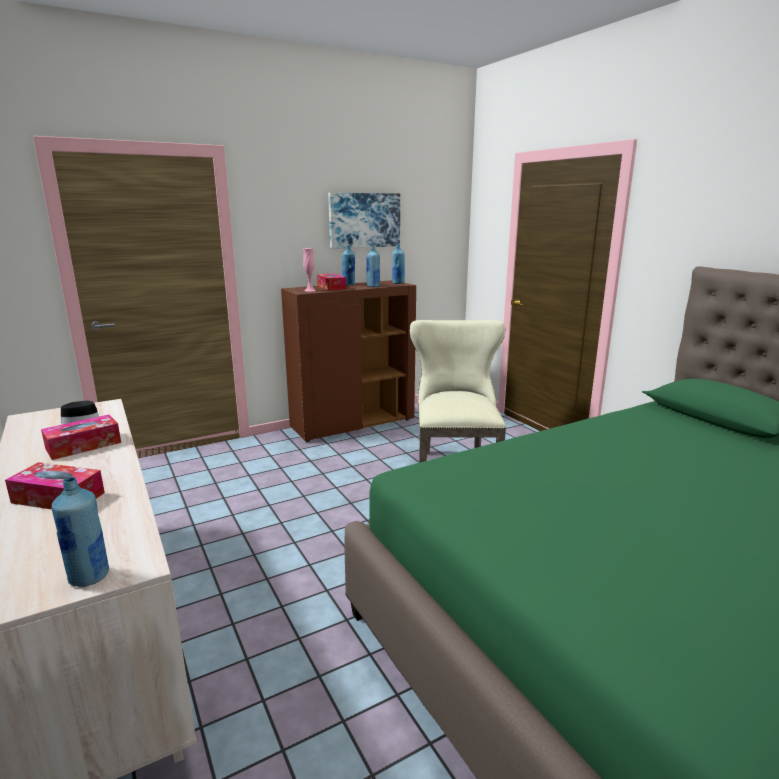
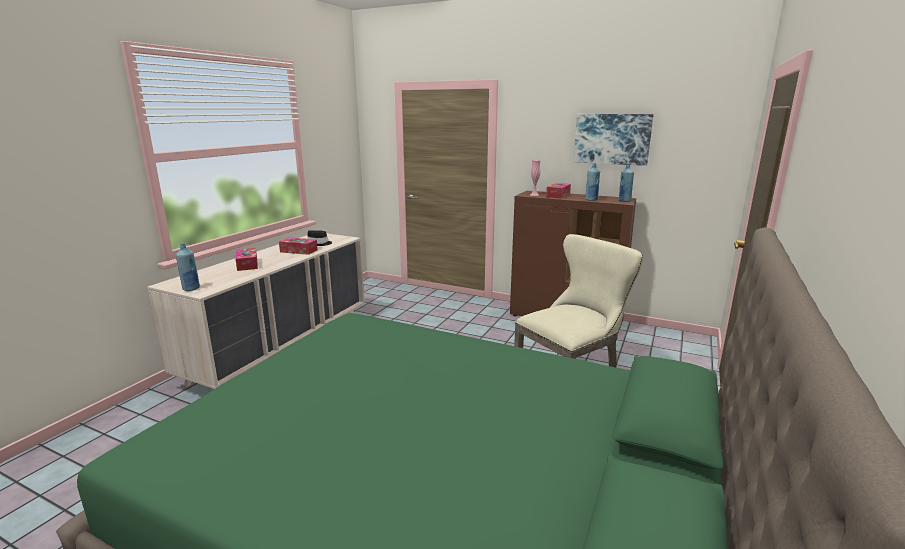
camera: 55 degrees right, 0 degrees up
blue bottle [342,246,355,286] -> none

